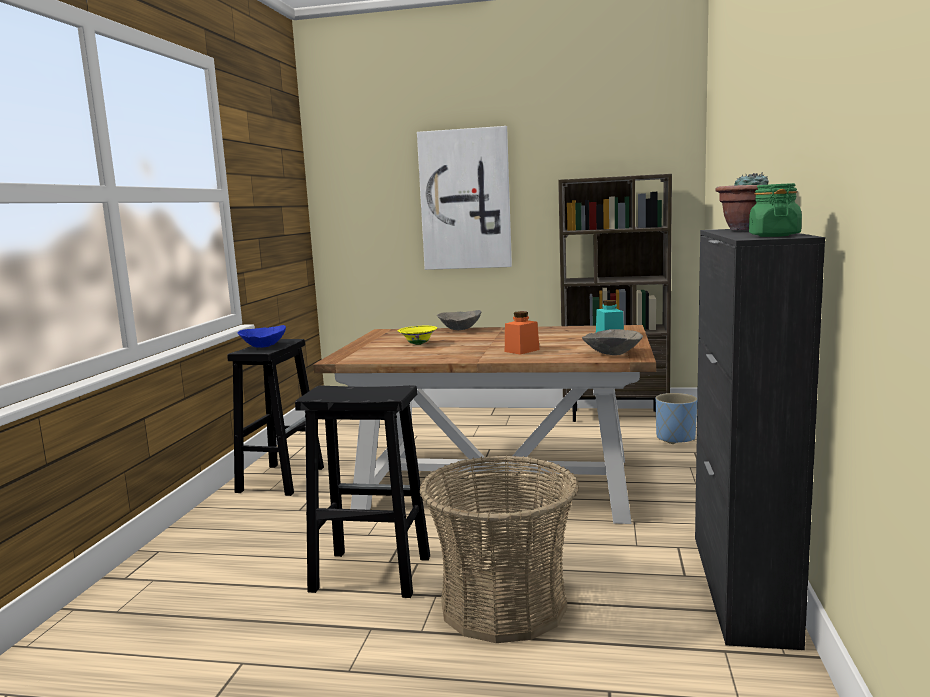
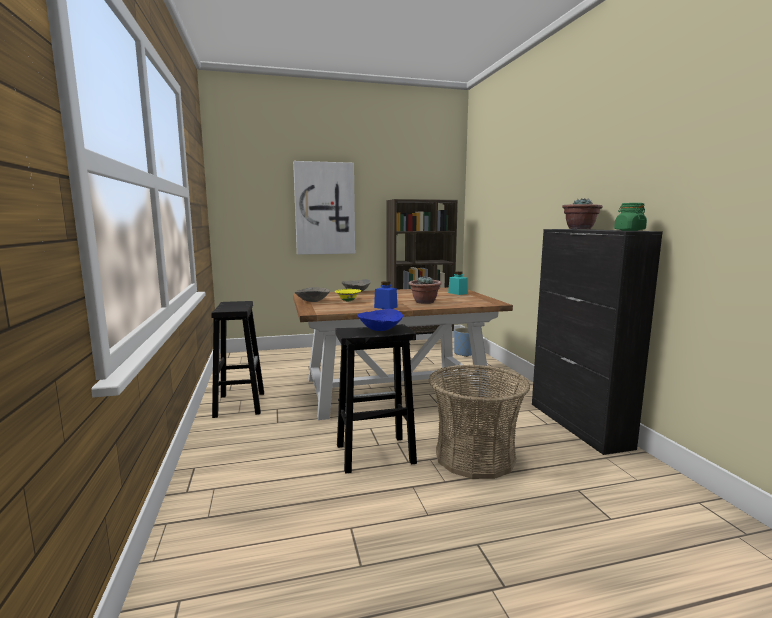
camera: 25 degrees left, 0 degrees up
blue bowl [237,325,286,348] -> blue bowl moved to [357,309,403,331]
orange jar [505,311,540,355] -> potted plant [408,276,442,304]
grey bowl [582,329,643,355] -> grey bowl moved to [295,287,330,302]
none -> blue jar [374,281,397,309]

